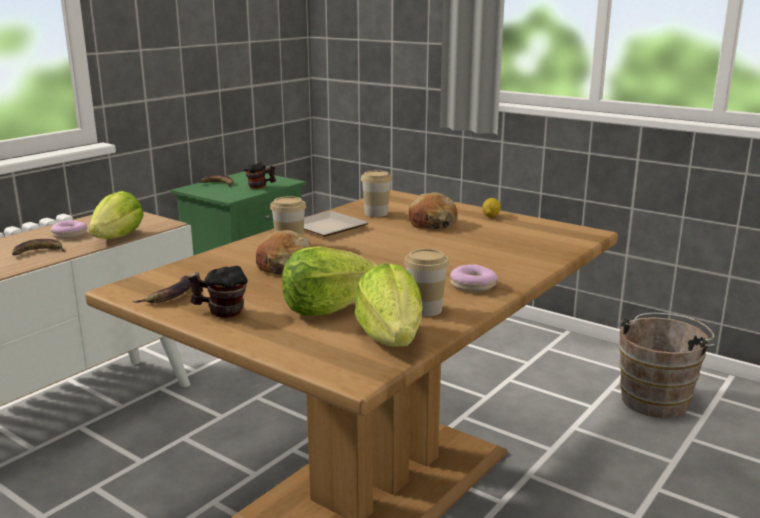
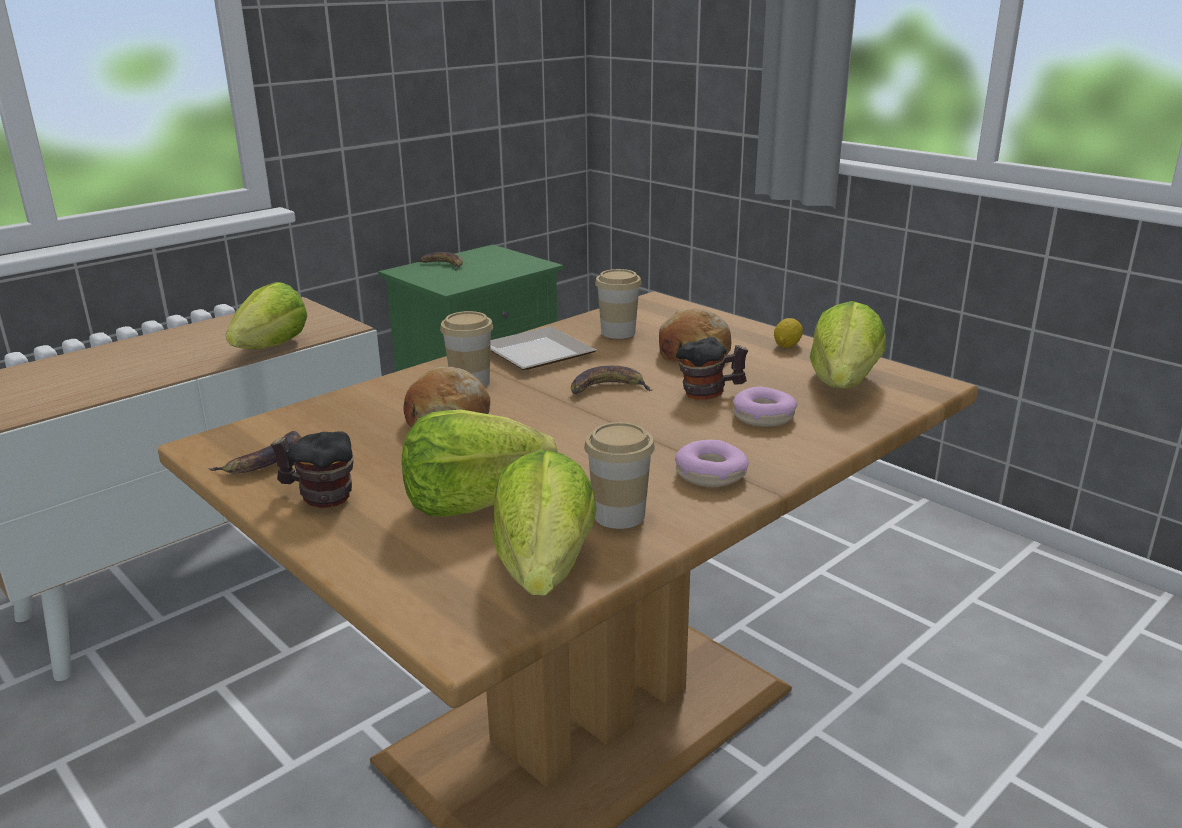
camera: 10 degrees right, 5 degrees up
banana [12,239,66,255] -> banana moved to [571,366,652,394]
donut [51,220,87,239] -> donut moved to [733,386,797,427]
mug [244,163,276,189] -> mug moved to [676,337,748,400]
brown bucket [619,313,715,418] -> none
none -> lettuce [810,301,886,388]

